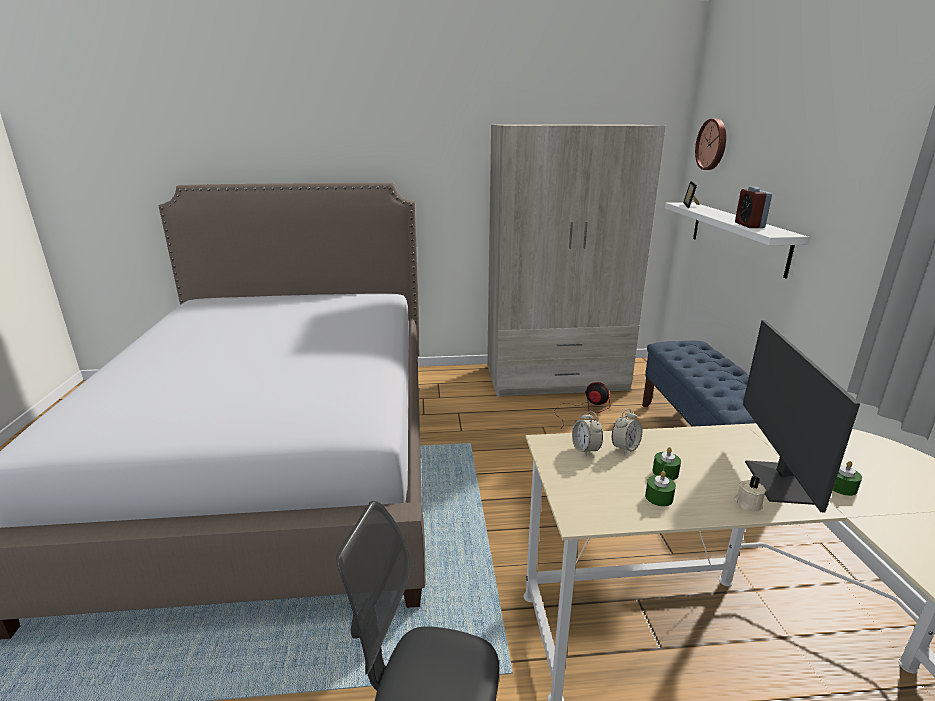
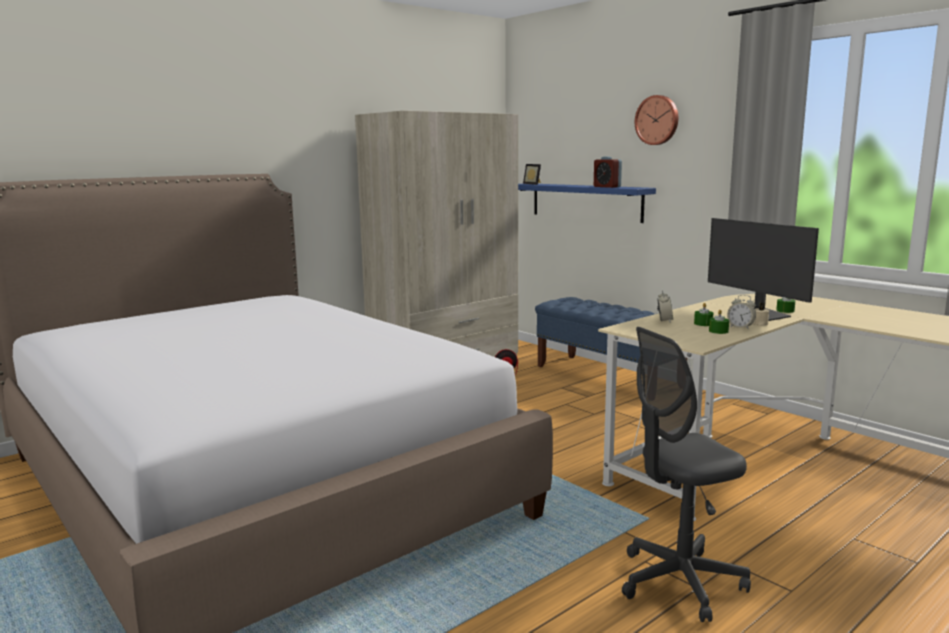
camera: 35 degrees left, 10 degrees down
alarm clock [572,411,603,456] -> alarm clock moved to [727,295,756,330]
white shelf [665,202,809,279] -> blue shelf [518,184,656,223]
wall clock [695,119,726,170] -> wall clock moved to [635,95,678,145]

